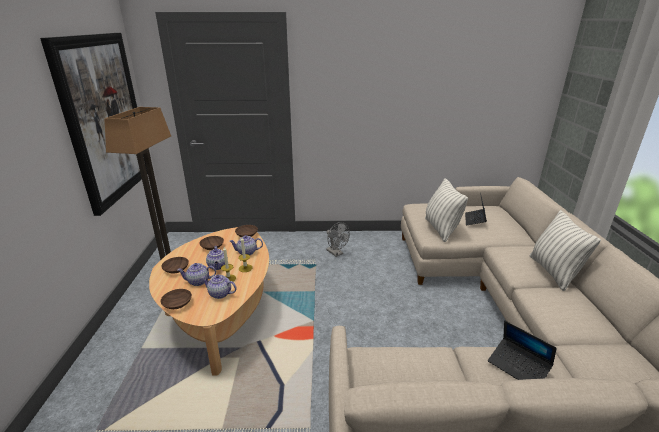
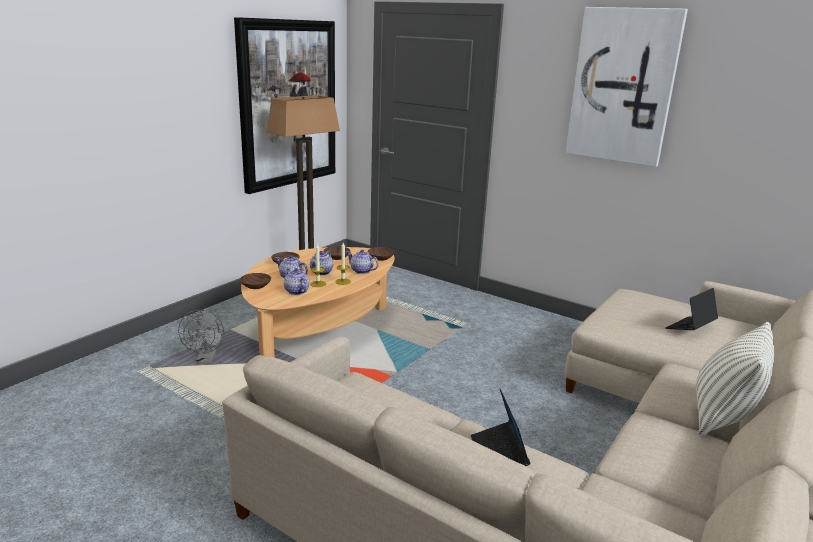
camera: 35 degrees right, 5 degrees down
grey fan [326,222,350,257] -> grey fan moved to [178,310,224,364]
pillow [425,178,468,242] -> none
none -> picture [566,7,688,167]

